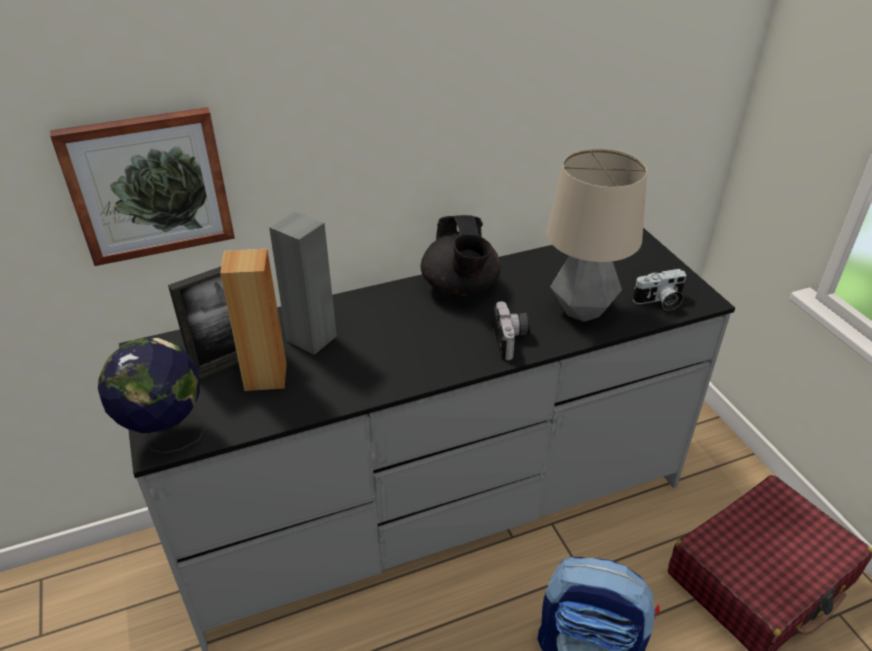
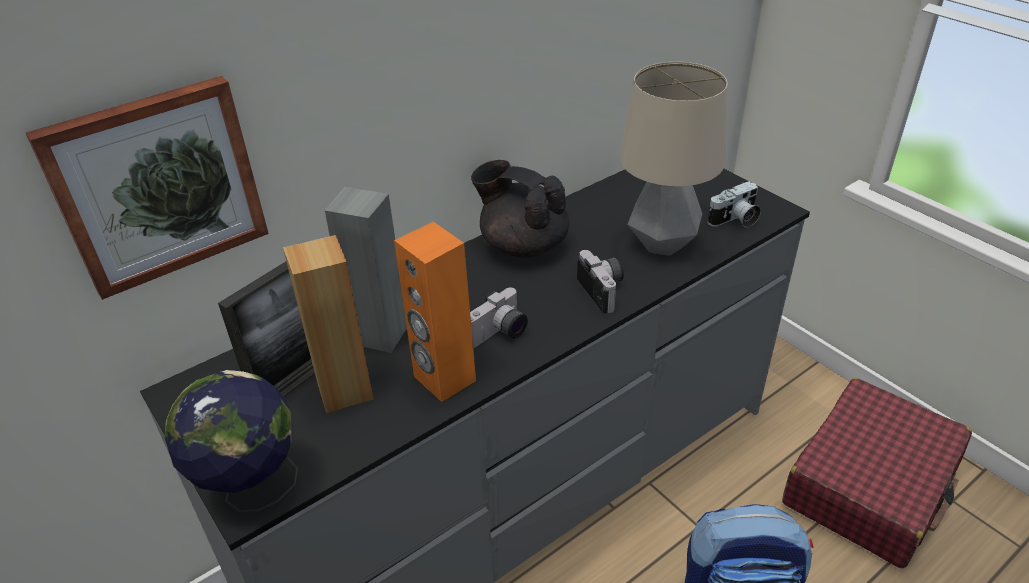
camera: 15 degrees left, 0 degrees up
black teapot [421,215,501,296] -> black teapot turned 150 degrees clockwise [471,160,569,258]
none -> orange speaker [394,222,476,402]
none -> camera [470,288,528,348]

